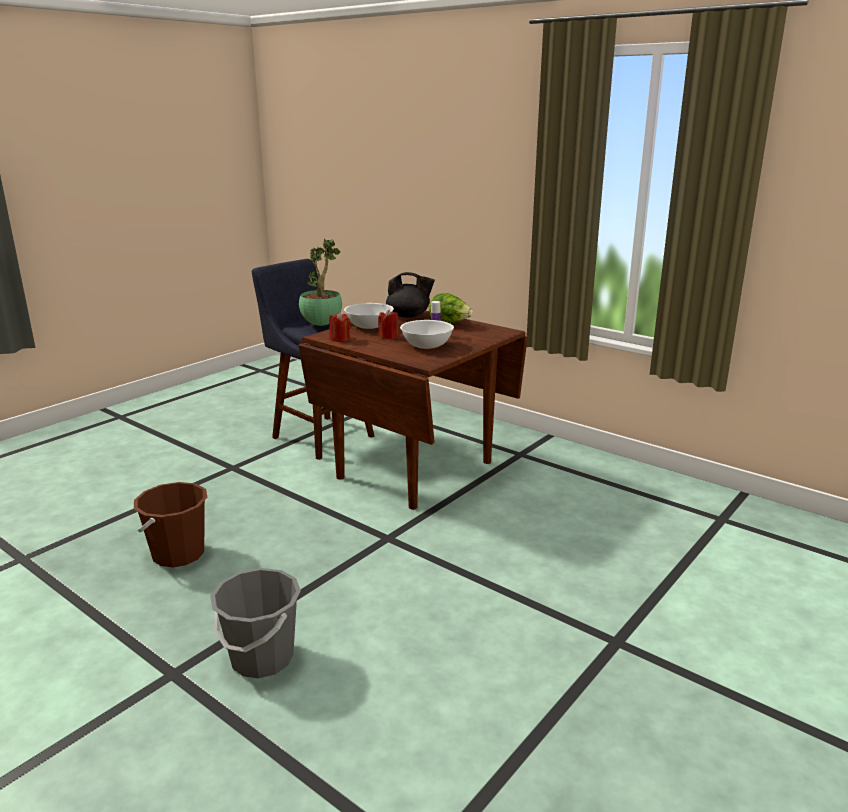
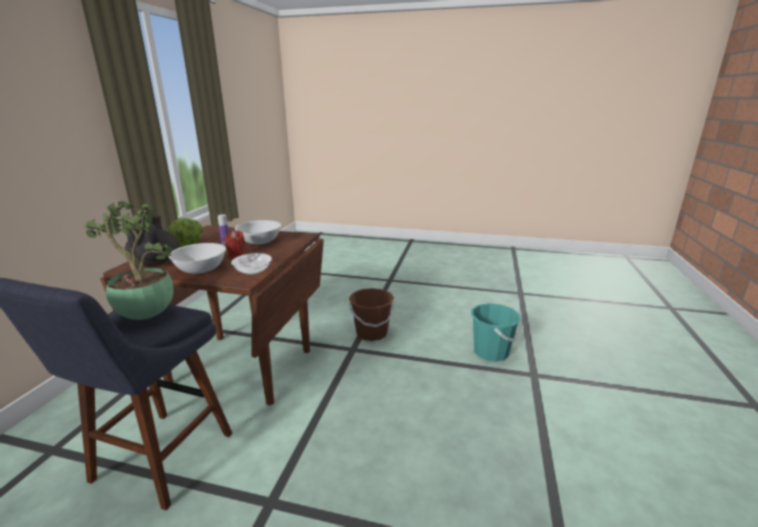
camera: 115 degrees left, 0 degrees up
brown bucket [134,482,208,567] -> brown bucket moved to [349,288,395,341]
grey bucket [210,568,301,678] -> turquoise bucket [471,303,521,362]
red candle [329,312,351,342] -> bowl [231,253,272,275]

